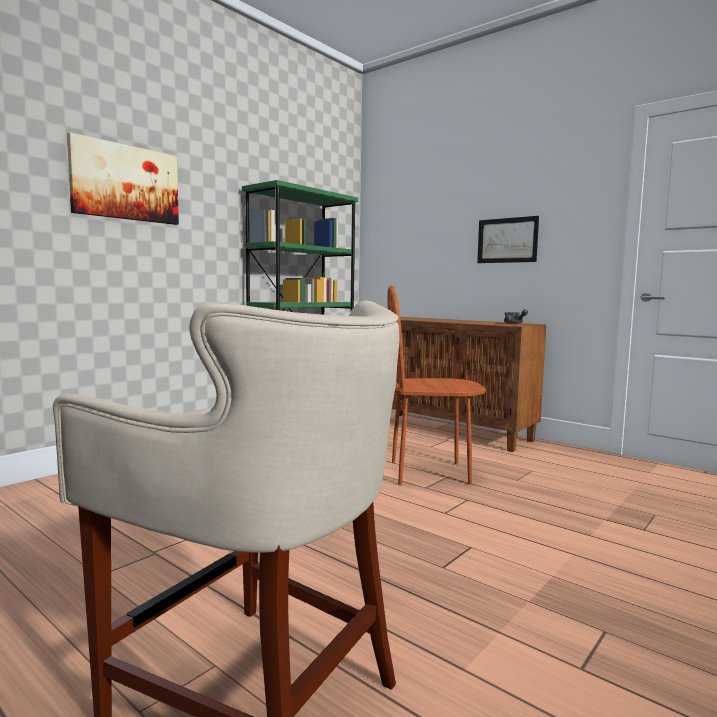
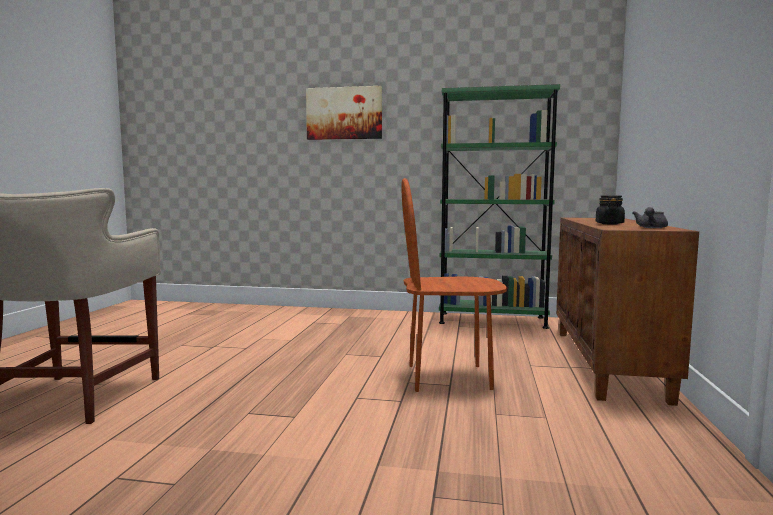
camera: 60 degrees right, 0 degrees up
brown chair [387,286,486,485] -> brown chair turned 60 degrees counterclockwise [401,178,507,392]
picture [477,216,539,263] -> none
none -> black jar [596,195,625,224]

